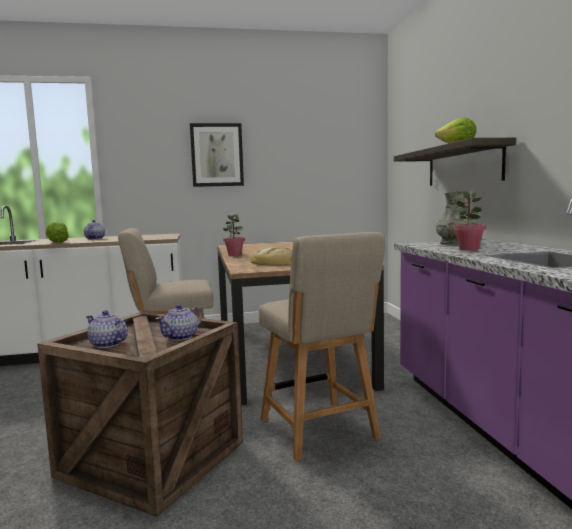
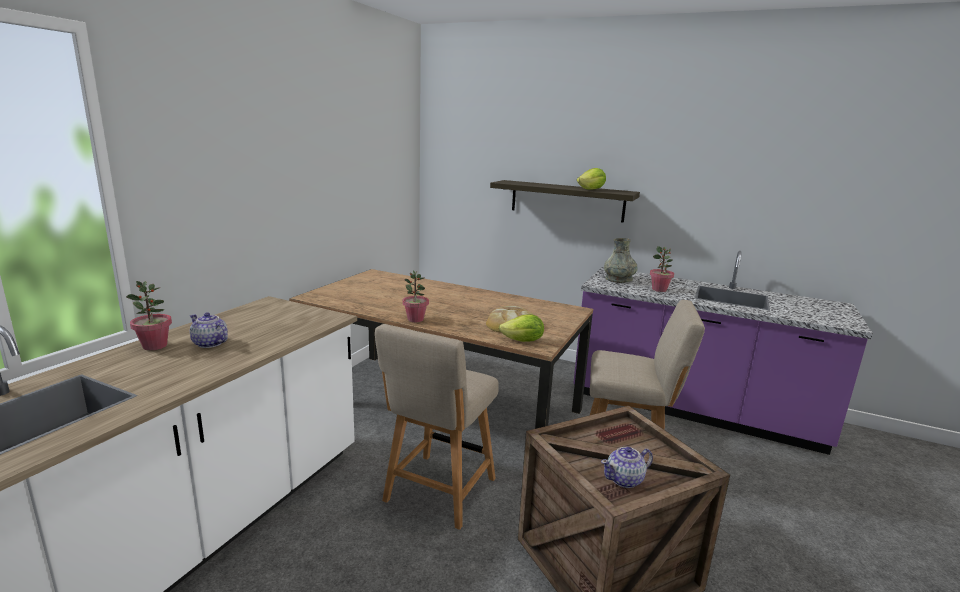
camera: 55 degrees left, 10 degrees up
lettuce [46,221,69,243] -> lettuce moved to [499,314,544,342]
teapot [156,304,202,341] -> none
picture [190,123,244,187] -> none
none -> potted plant [126,281,172,350]

